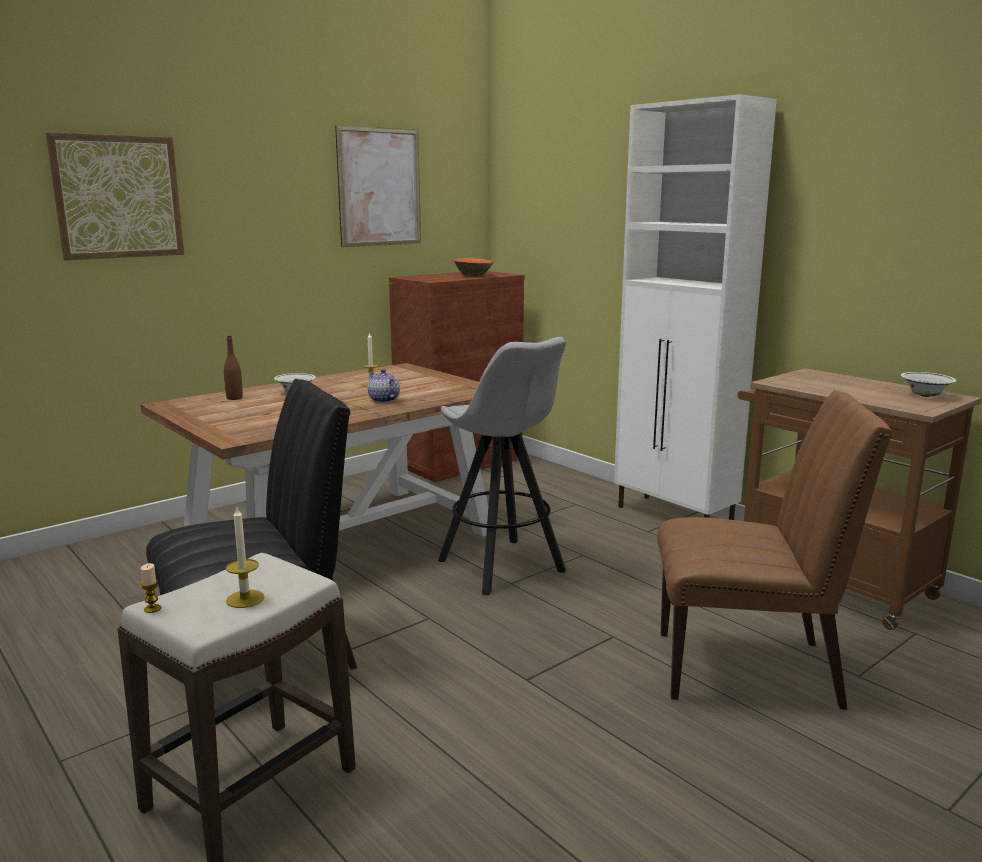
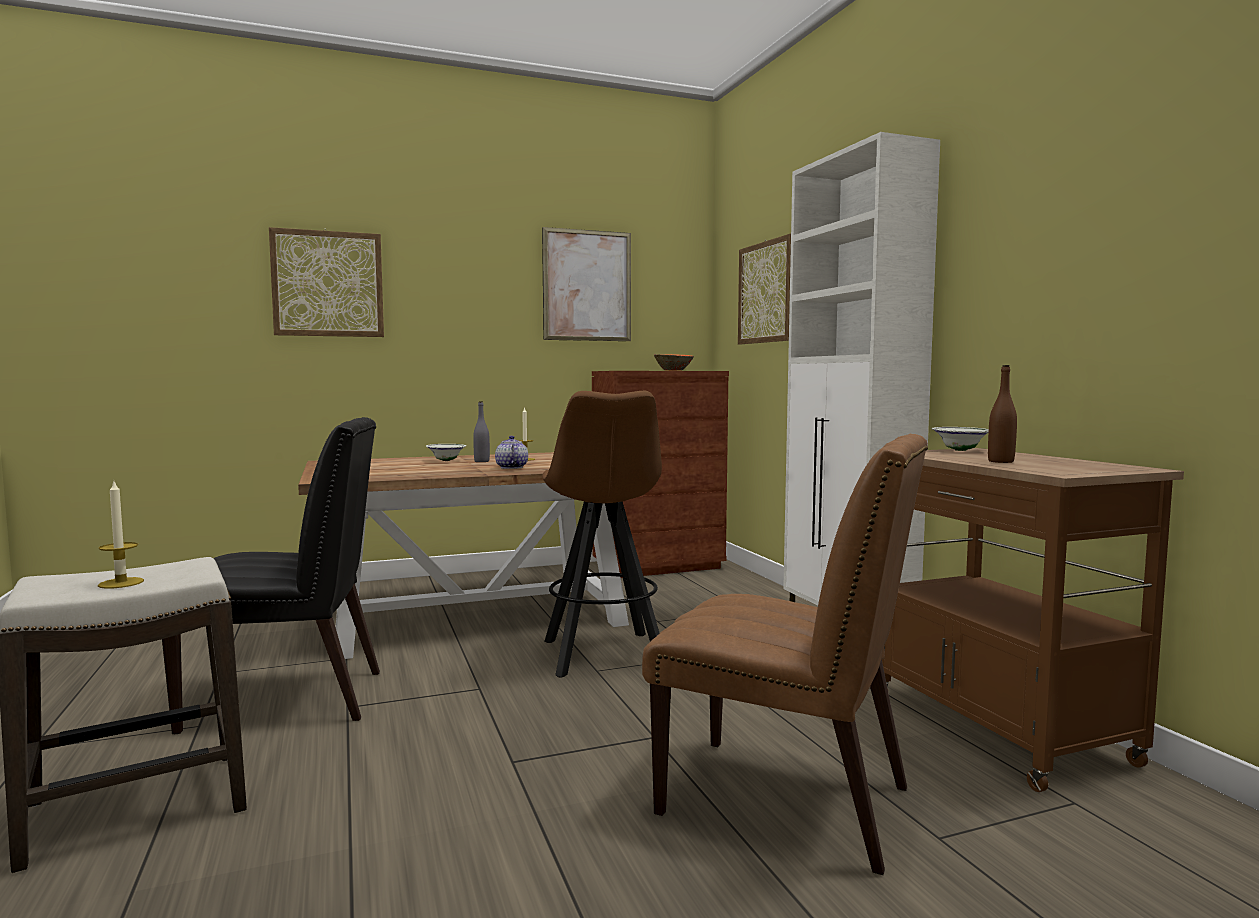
camera: 20 degrees right, 10 degrees down
candle [140,563,161,613] -> none
brown bottle [224,336,243,400] -> brown bottle moved to [988,365,1017,463]
grey stool [438,337,566,595] -> brown stool [542,391,662,678]
white bowl [901,372,956,397] -> white bowl moved to [932,427,989,451]
none -> grey bottle [473,401,490,462]
none -> picture [738,234,791,345]

